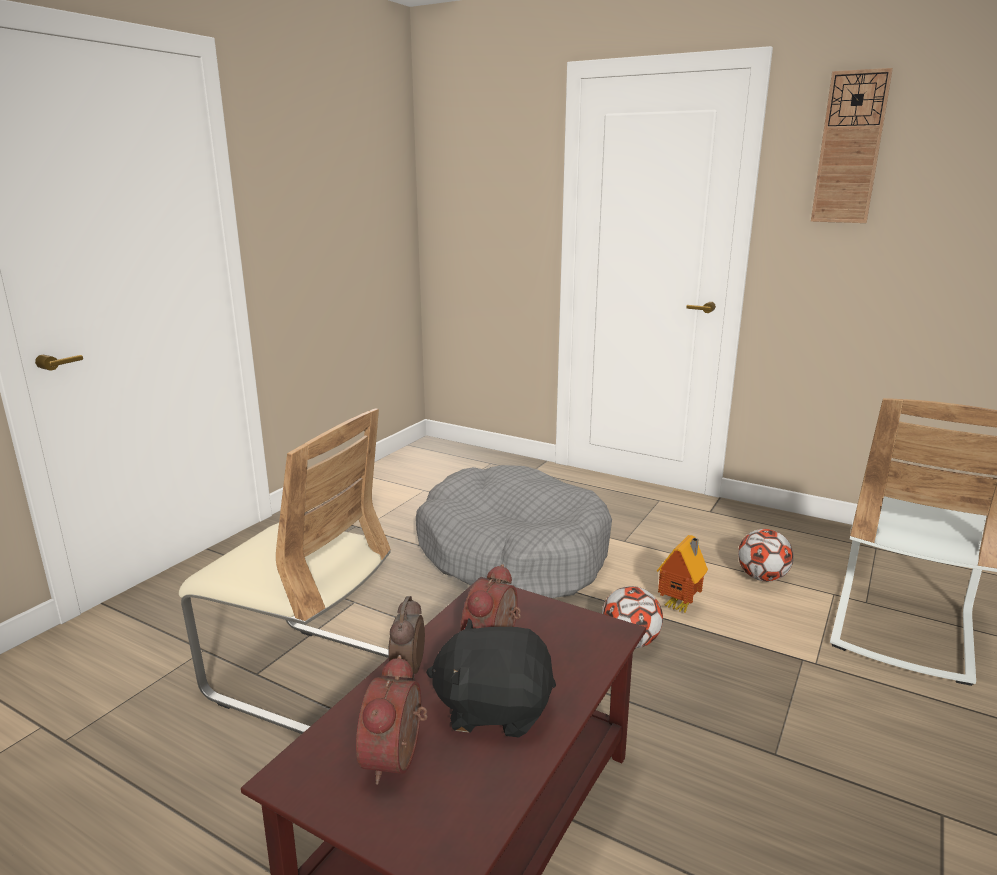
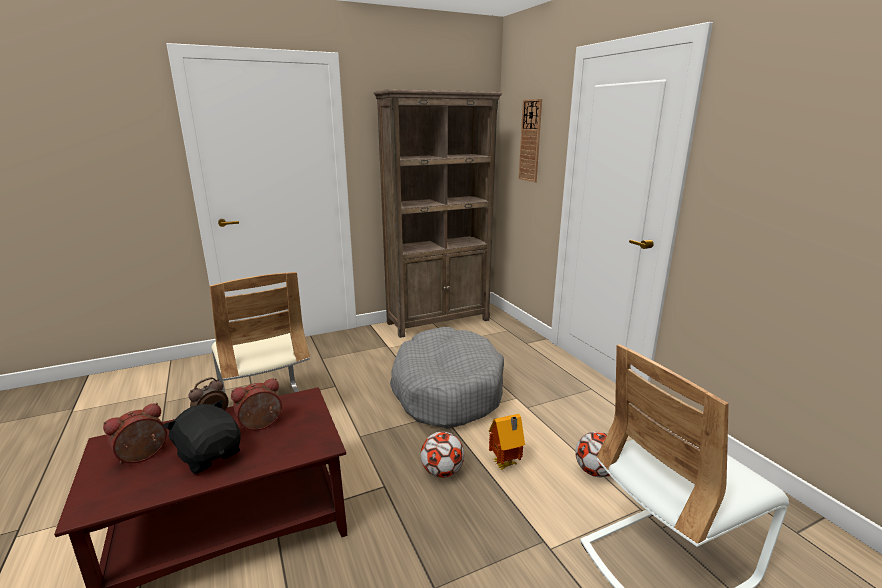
camera: 35 degrees right, 0 degrees up
wall clock [811,68,893,223] -> wall clock moved to [519,99,542,182]
none -> brown bookcase [373,89,502,338]

